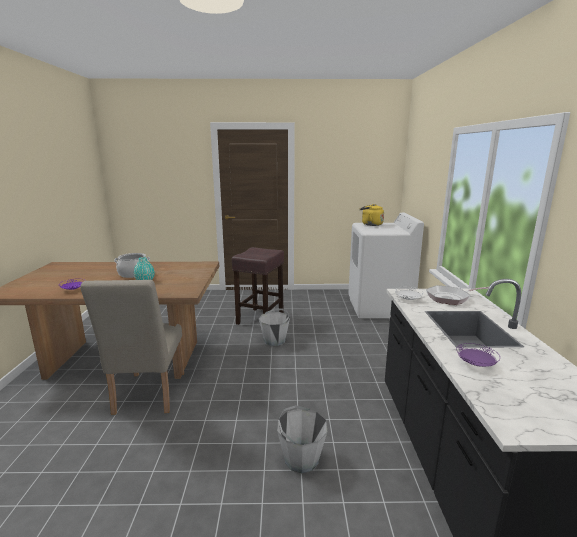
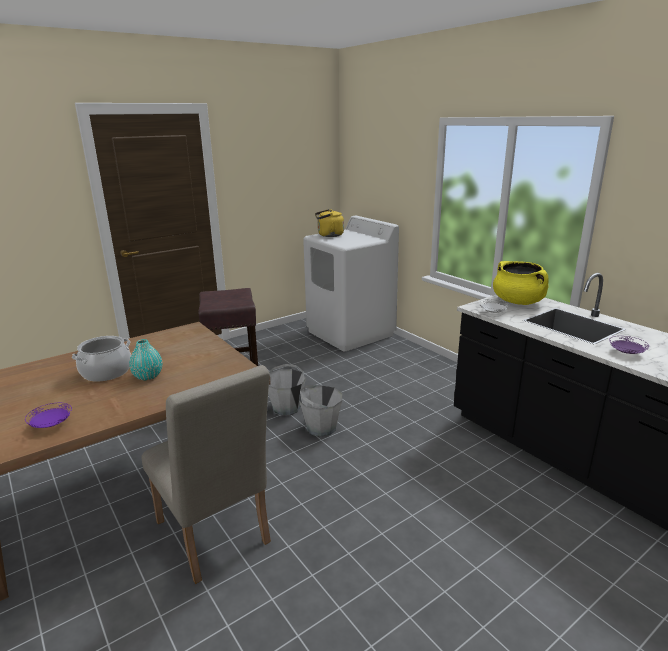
camera: 35 degrees left, 5 degrees up
grey bucket [277,405,327,473] -> grey bucket moved to [299,385,342,436]
frying pan [426,285,489,305] -> yellow cooking pot [493,261,548,305]

